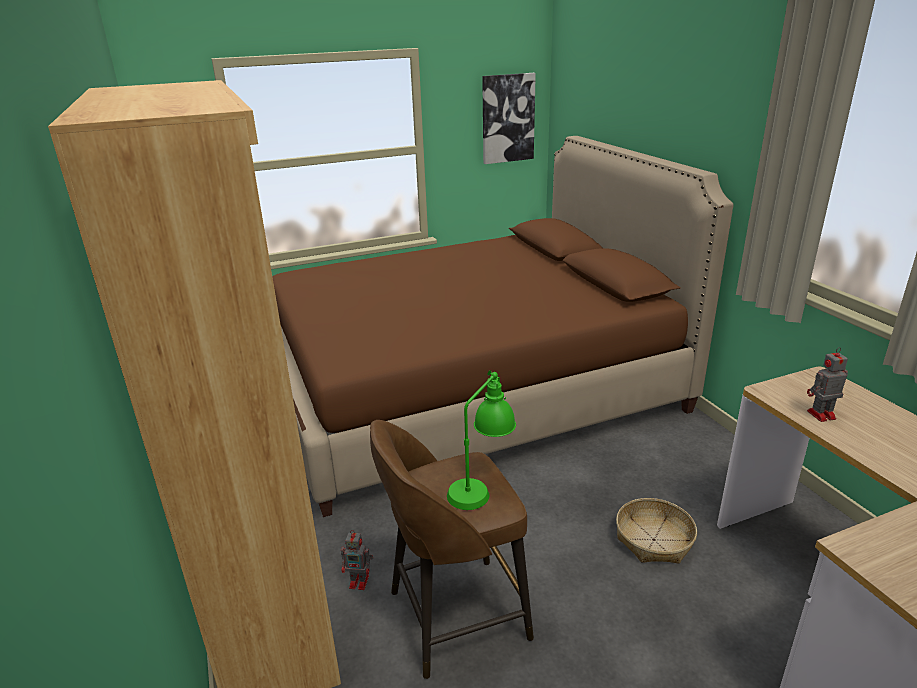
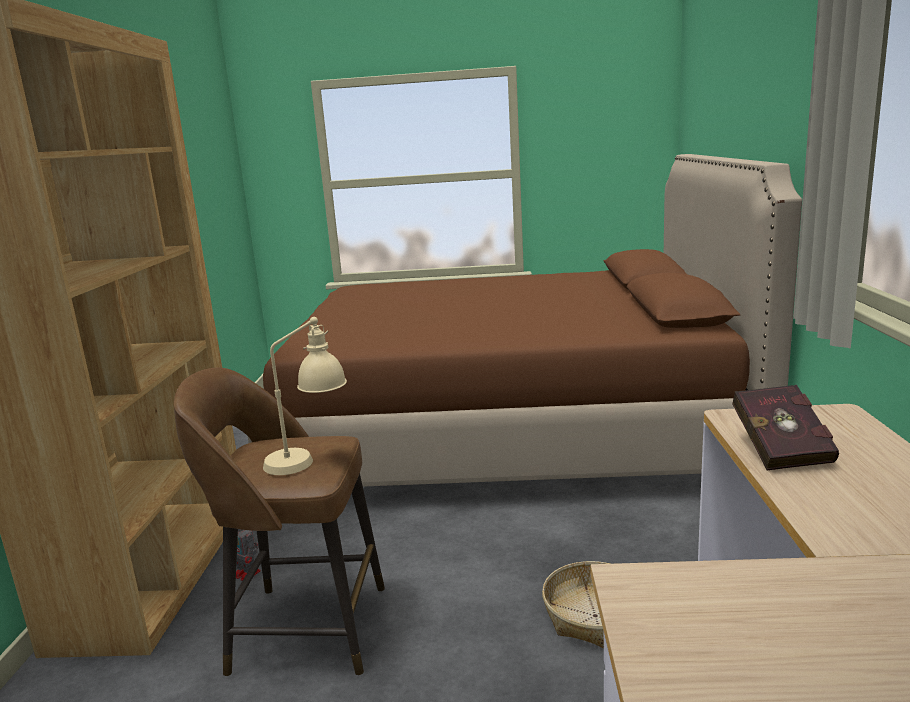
camera: 25 degrees right, 10 degrees down
green table lamp [447,370,516,510] -> beige table lamp [263,316,347,475]
picture [482,73,536,164] -> none
toy robot [807,347,848,422] -> red book [732,385,839,470]

